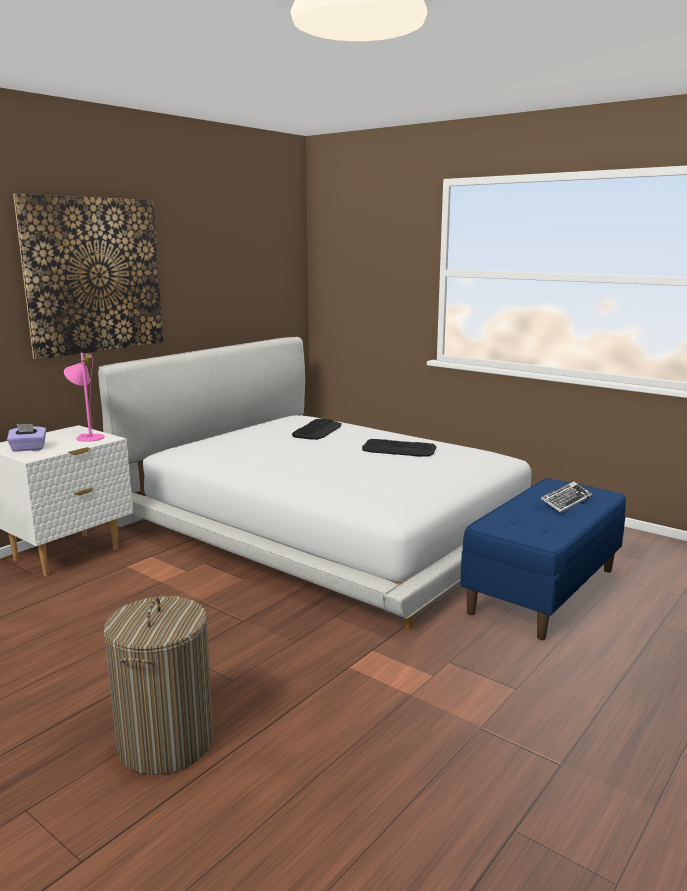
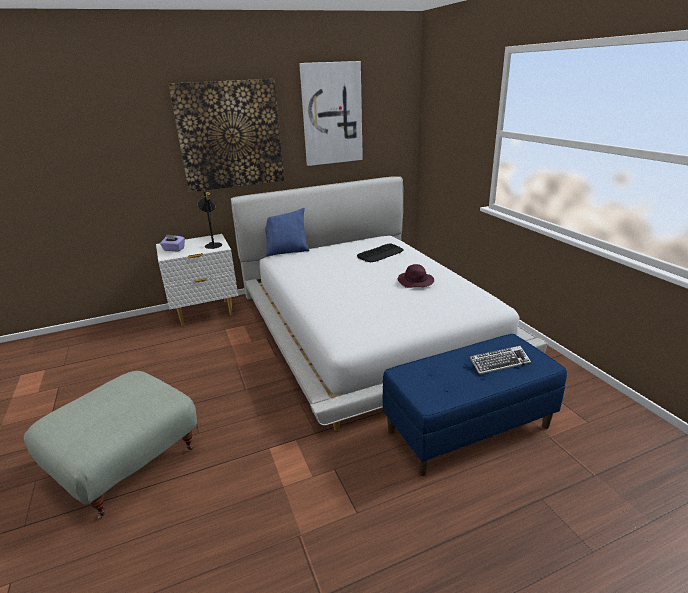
camera: 30 degrees right, 10 degrees up
pink table lamp [64,353,105,442] -> black table lamp [198,191,222,249]
laundry basket [104,596,213,775] -> grey ottoman [24,371,197,520]
keyboard [362,439,436,457] -> purple hat [398,264,434,288]
none -> blue pillow [265,208,310,256]
none -> picture [299,61,363,166]

